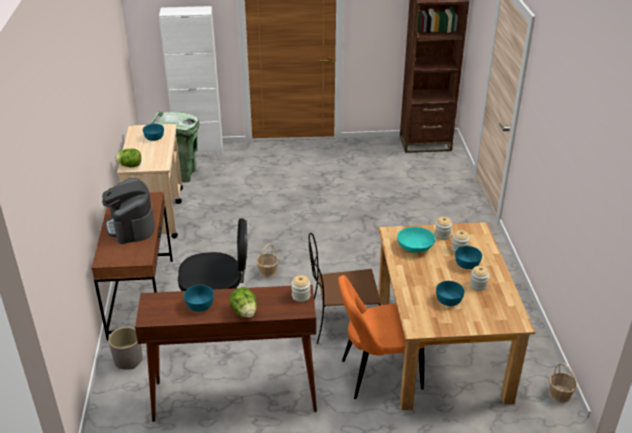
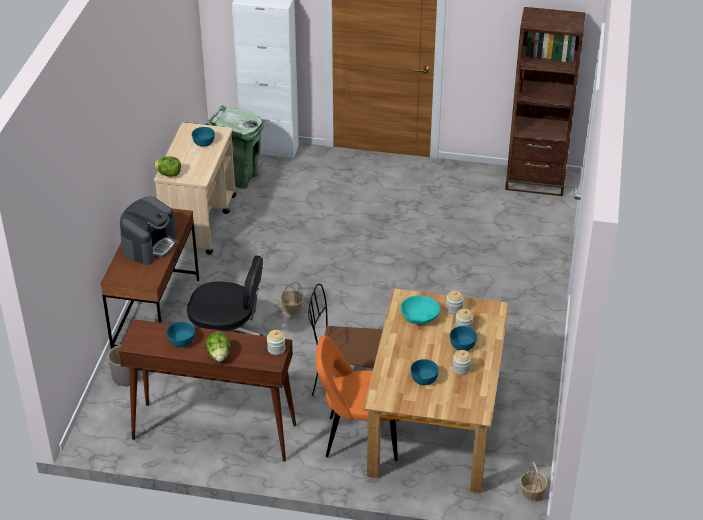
camera: 15 degrees right, 5 degrees up
coffee machine [102,178,155,244] -> coffee machine turned 150 degrees counterclockwise [120,197,176,265]

